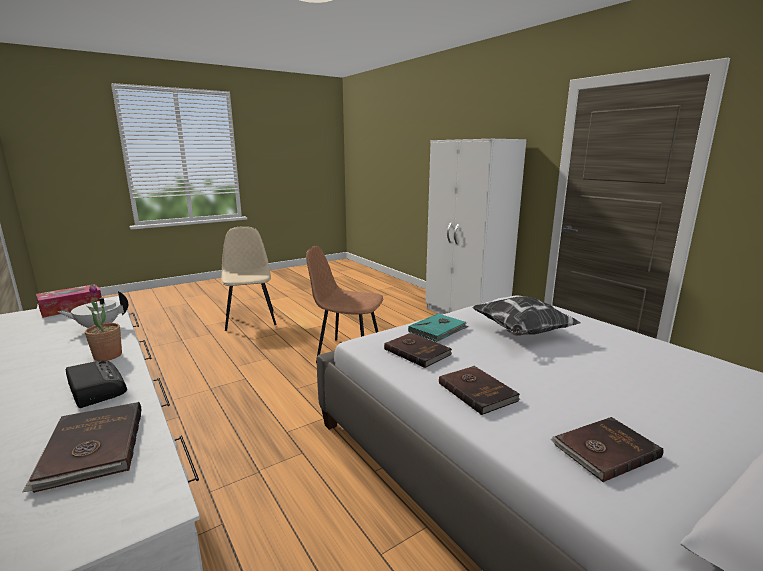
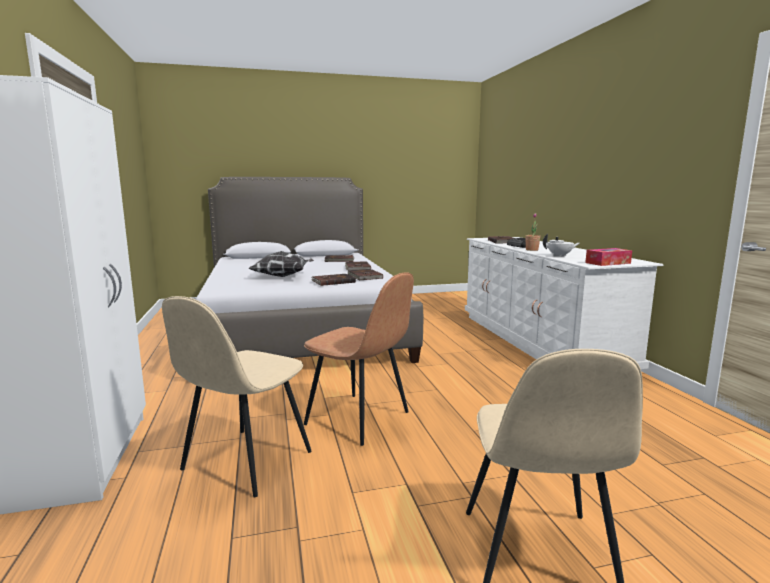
camera: 160 degrees left, 5 degrees down
turquoise book [408,313,469,342] -> brown book [311,274,356,286]
none -> beige chair [162,296,312,497]

